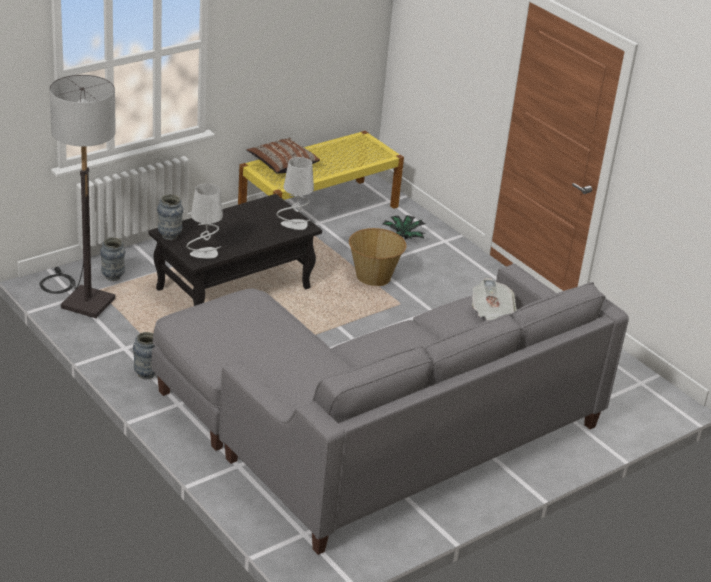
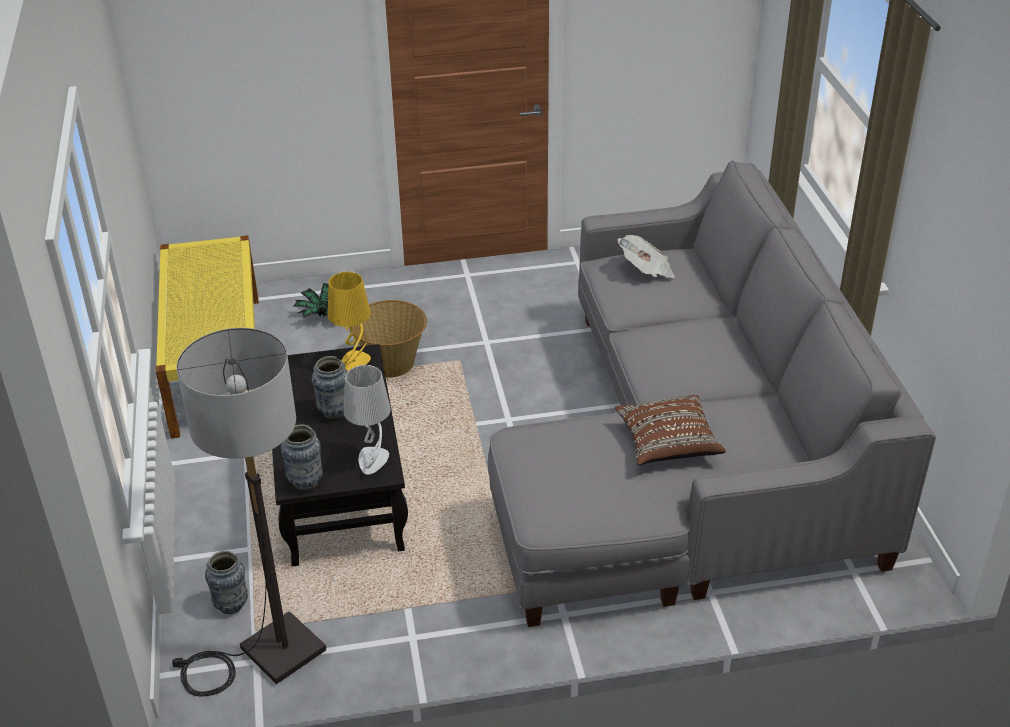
camera: 60 degrees left, 5 degrees up
vase [133,332,155,379] -> vase moved to [312,356,348,419]
brown pillow [247,138,320,174] -> brown pillow moved to [615,395,726,465]
grey table lamp [277,157,314,230] -> yellow table lamp [328,272,371,371]

